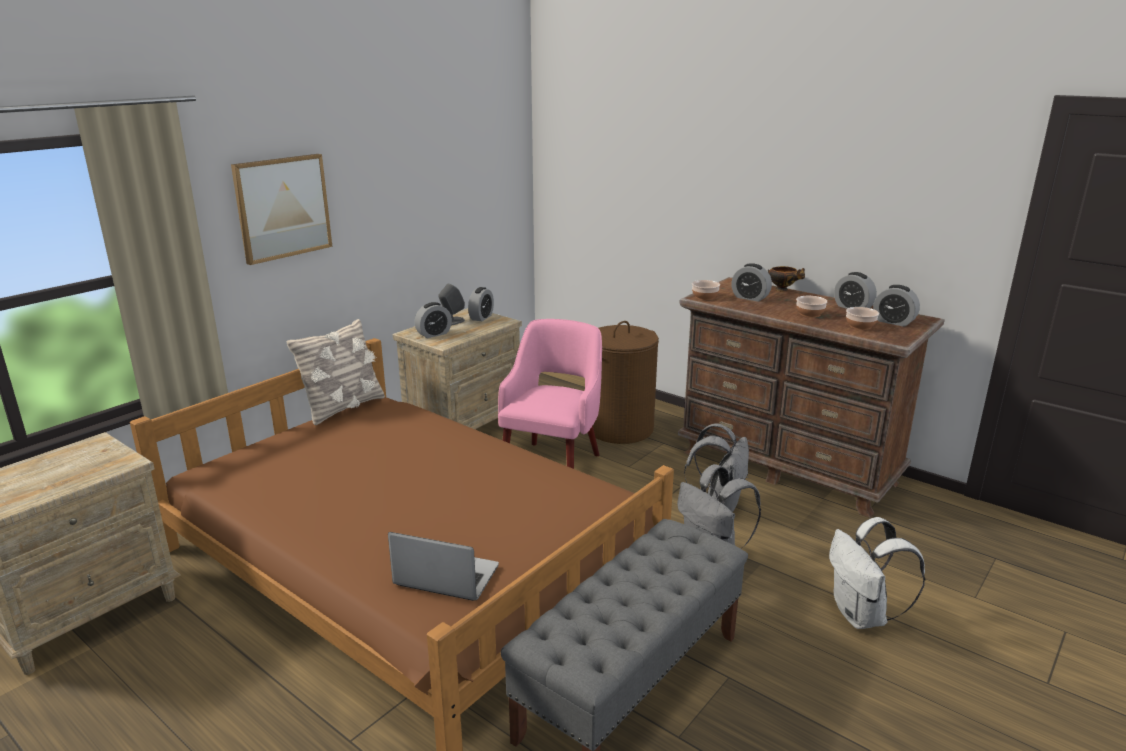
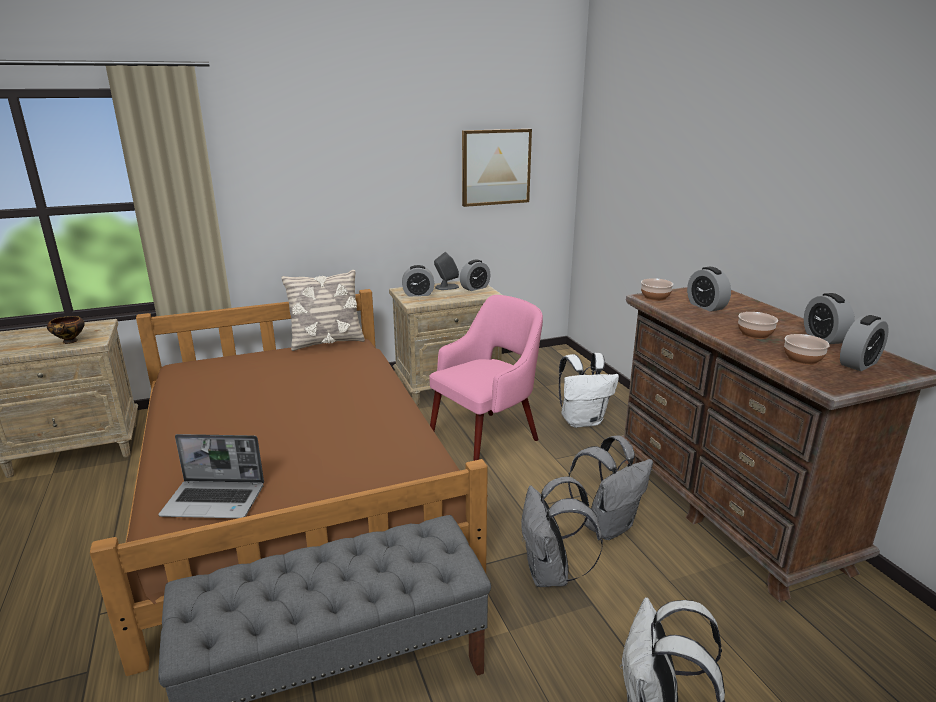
camera: 30 degrees right, 0 degrees up
picture [231,154,332,265] -> picture moved to [462,129,532,207]
laptop [388,532,499,601] -> laptop turned 135 degrees clockwise [158,434,264,518]
brown laundry basket [593,321,659,444] -> white backpack [559,353,619,428]
bowl [768,266,805,292] -> bowl moved to [47,316,85,344]
alarm clock [873,285,920,327] -> alarm clock turned 105 degrees counterclockwise [840,315,889,371]

